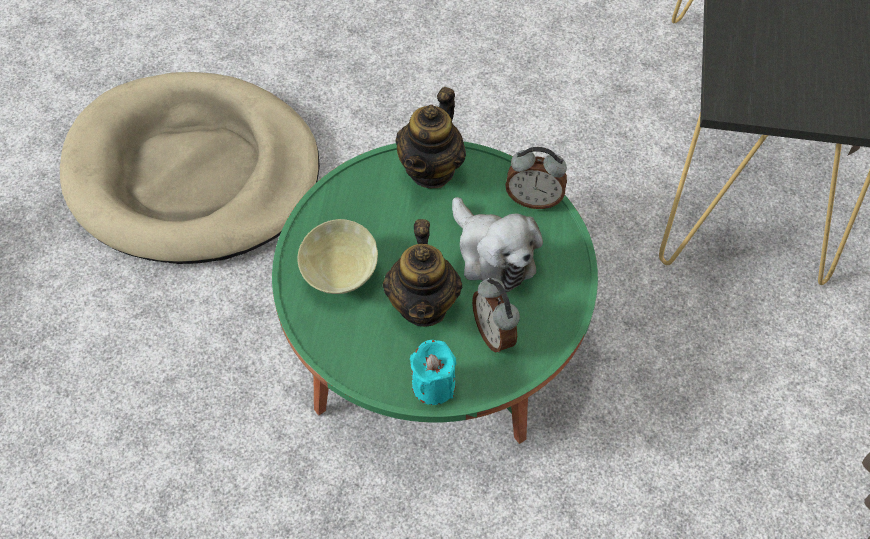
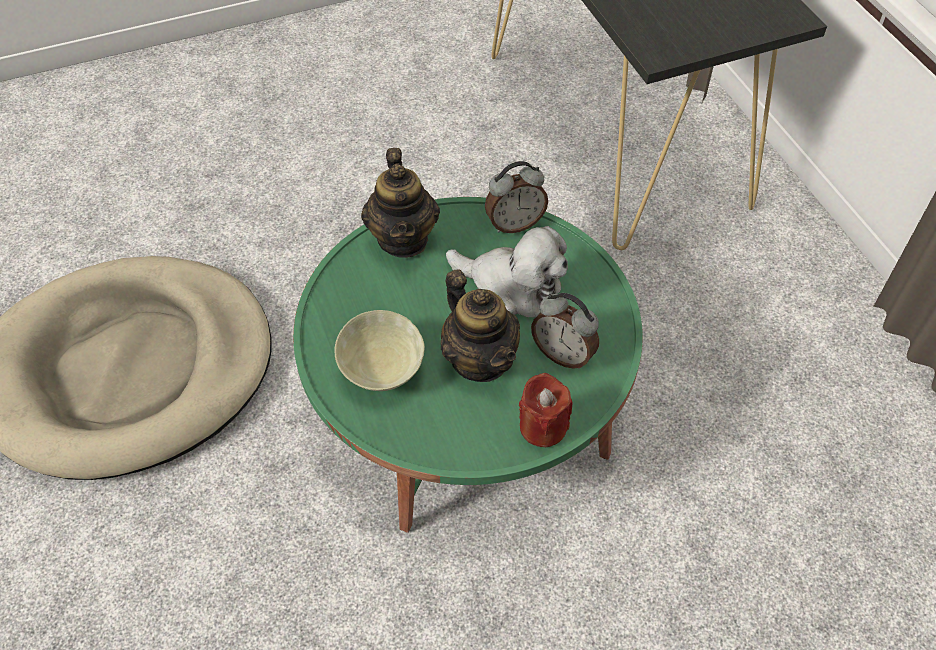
camera: 30 degrees left, 5 degrees down
turquoise candle [410,340,456,405] -> red candle [519,373,573,447]

